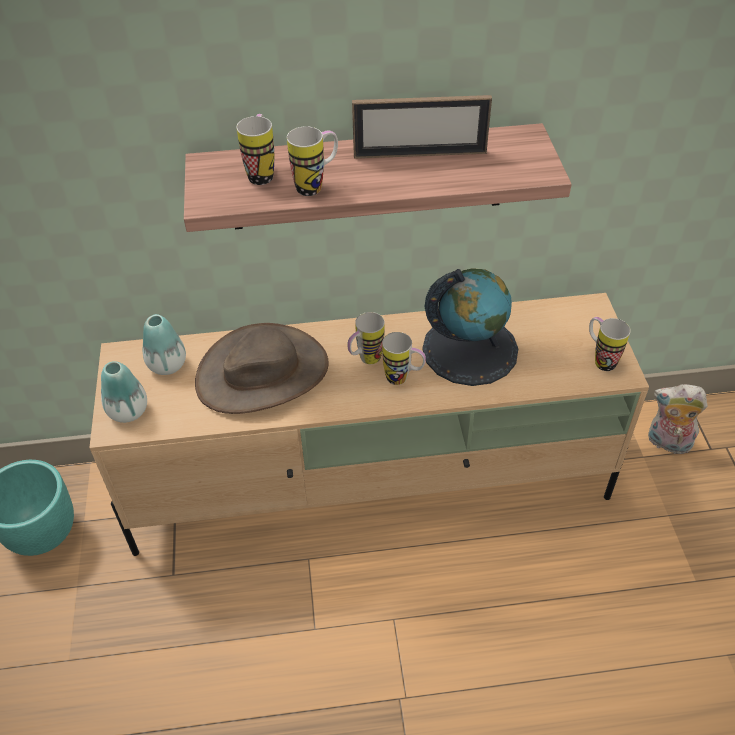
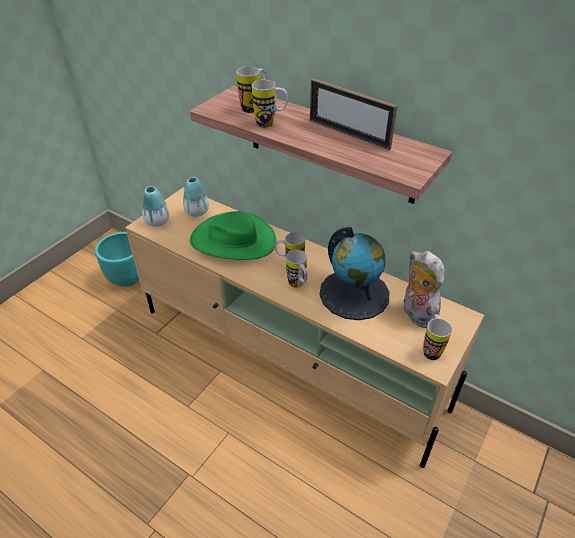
camera: 40 degrees right, 5 degrees down
brown hat [195,323,329,414] -> green hat [190,211,277,260]
plush toy [648,384,708,454] -> plush toy moved to [404,251,444,328]

